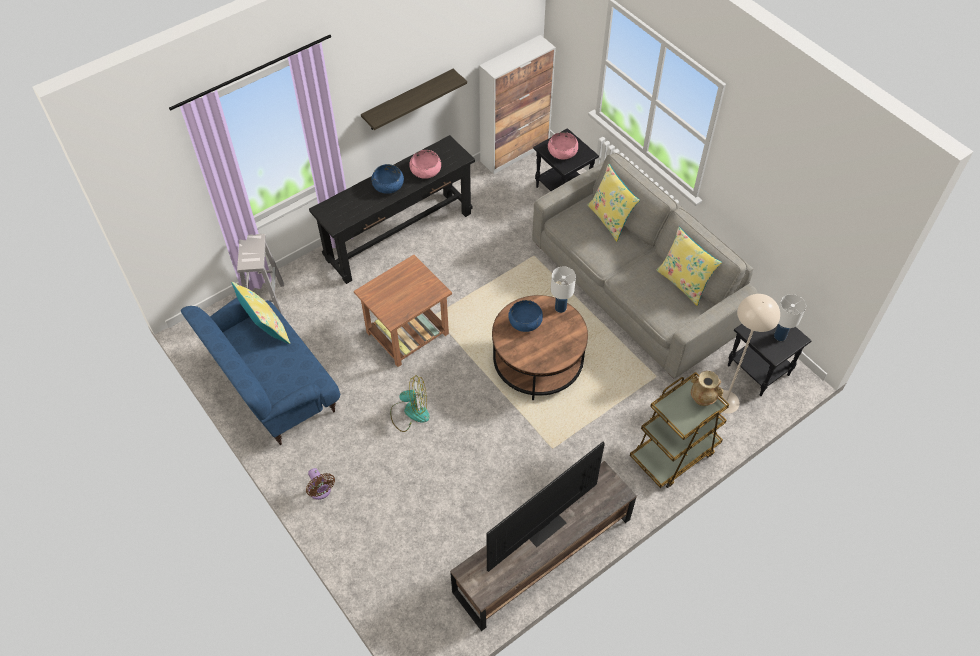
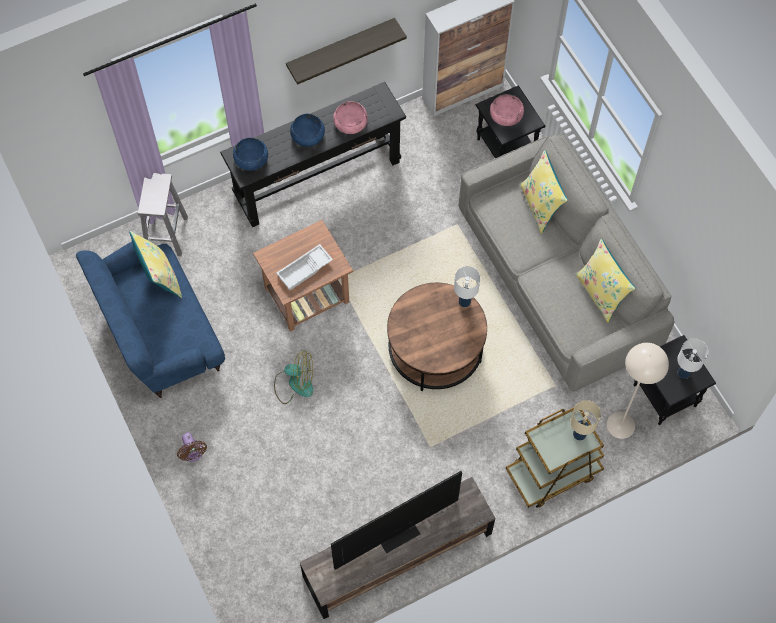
camera: 10 degrees right, 10 degrees up
blue bowl [508,300,543,332] -> blue bowl moved to [233,138,268,171]
beige vase [691,371,723,406] -> beige table lamp [570,400,601,441]
none -> white tray [277,244,333,290]

